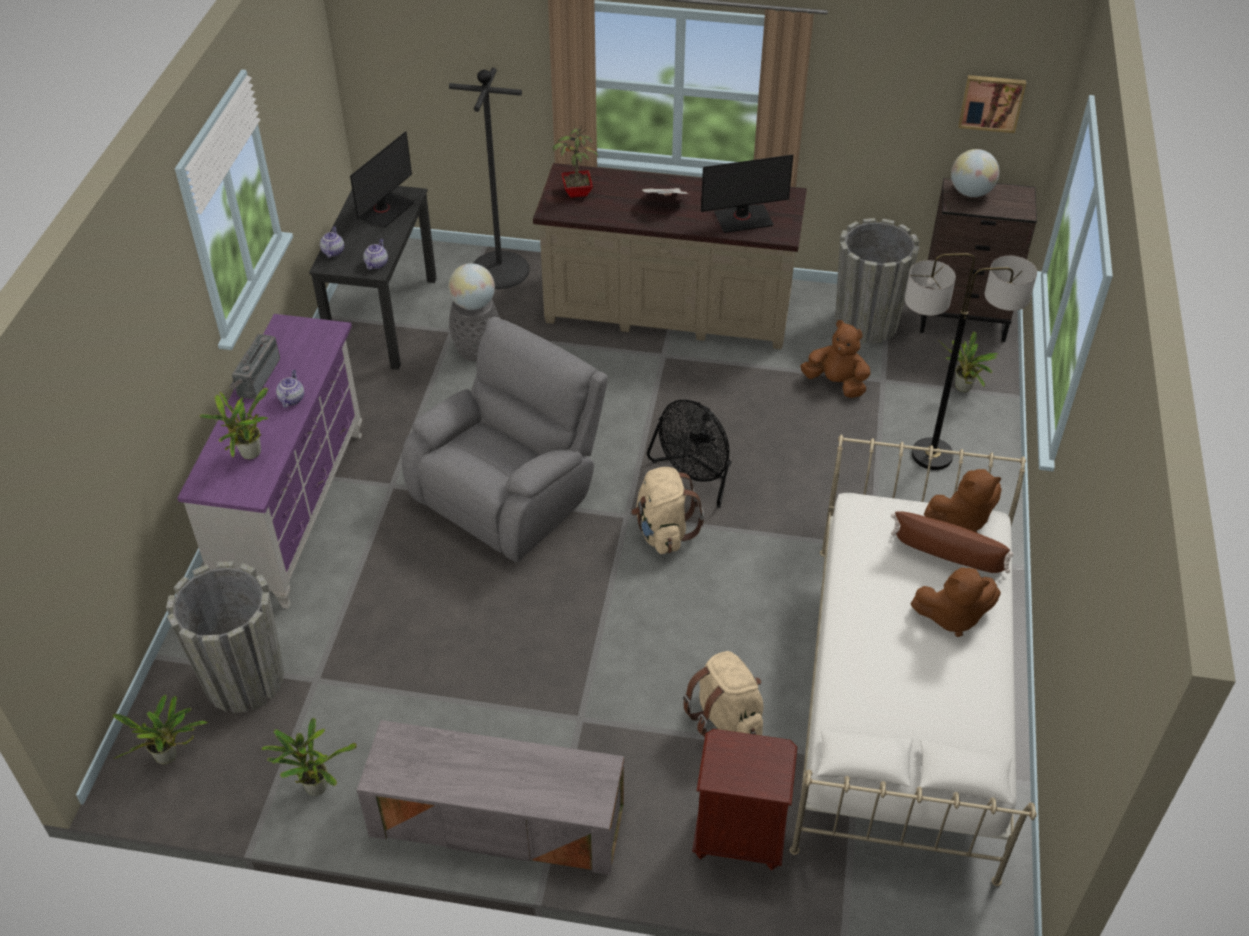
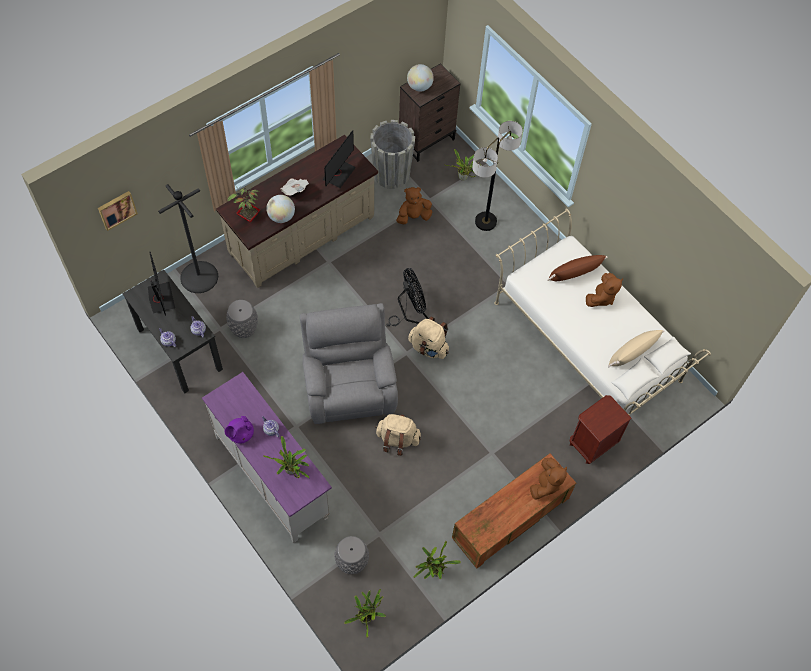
camera: 50 degrees left, 15 degrees up
grey planter [166,561,284,713] -> grey stool [335,536,369,574]
radio [229,334,280,399] -> purple teapot [224,416,254,444]
grey bench [357,720,624,875] -> brown bench [452,453,576,569]
globe [448,263,495,310] -> globe moved to [266,195,295,223]
black fan [647,400,732,508] -> black fan turned 105 degrees counterclockwise [385,268,429,326]
beige backpack [683,651,763,737] -> beige backpack moved to [375,414,421,456]
brown plush toy [924,469,1002,533] -> brown plush toy moved to [530,458,567,500]
picture [958,75,1026,133] -> picture moved to [98,191,138,231]
none -> beige pillow [608,330,665,367]

